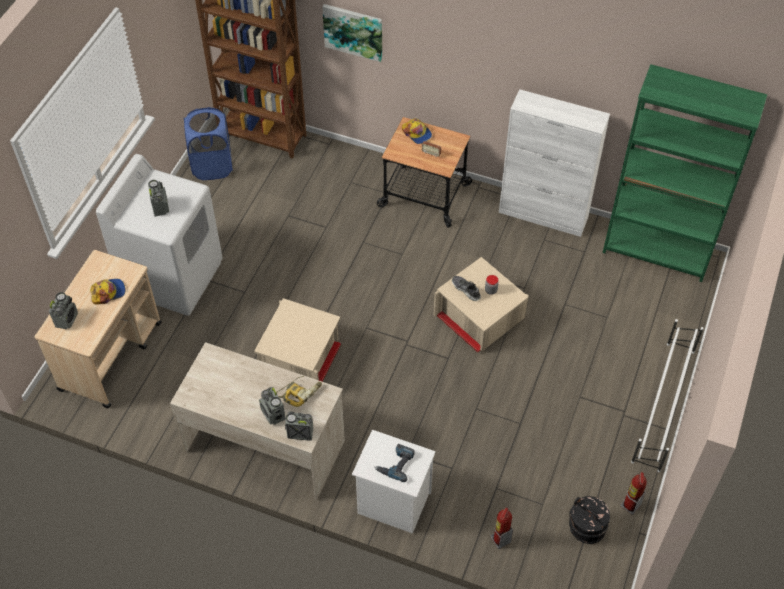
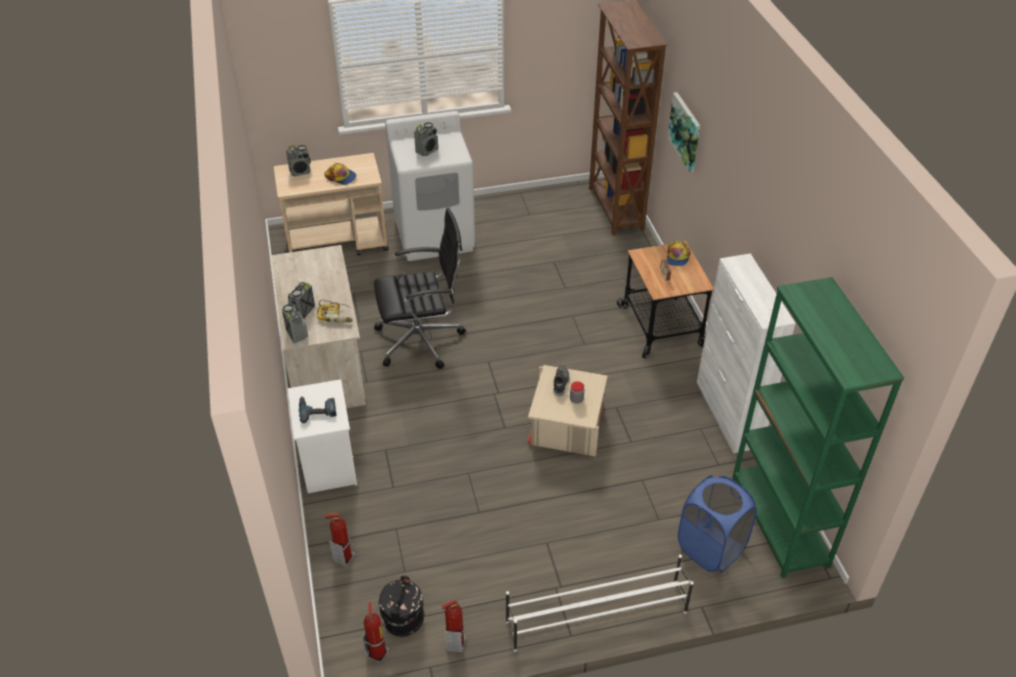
camera: 55 degrees right, 10 degrees down
blue laundry basket [184,107,233,180] -> blue laundry basket moved to [678,475,757,573]
beige storage box [254,298,341,381] -> black office chair [374,208,466,369]
none -> fire extinguisher [362,602,389,664]

